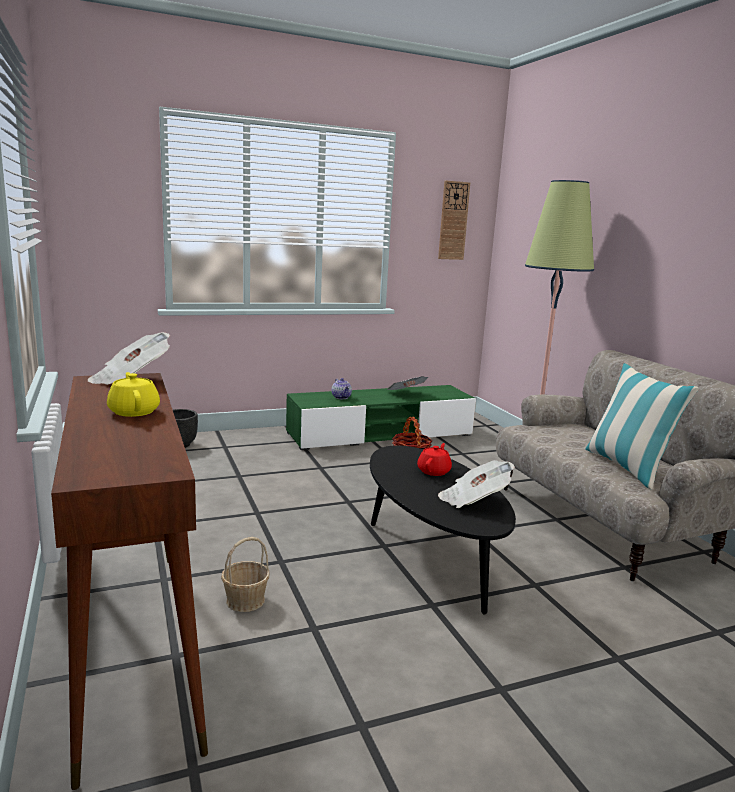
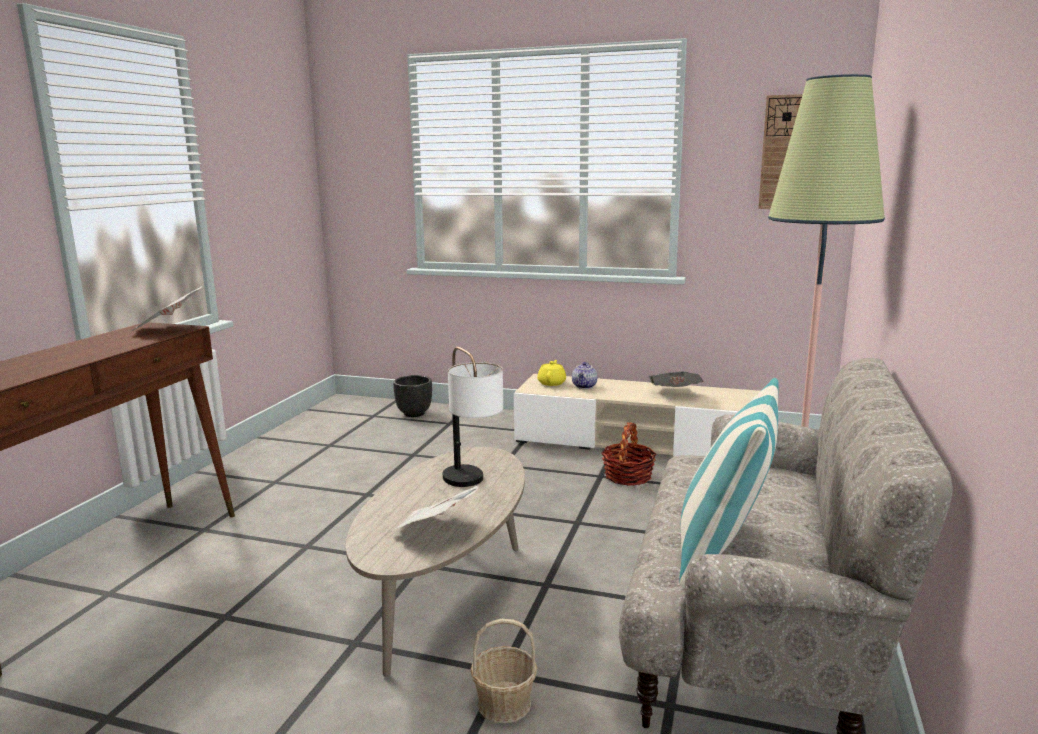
camera: 40 degrees right, 0 degrees up
yellow teapot [107,372,160,417] -> yellow teapot moved to [537,360,566,386]
basket [221,537,270,612] -> basket moved to [470,619,537,724]
green tv stand [286,385,476,450] -> beige tv stand [514,374,760,456]
black coffee table [370,445,516,615] -> beige coffee table [346,447,525,677]
red teapot [417,443,452,476] -> table lamp [443,347,503,487]

